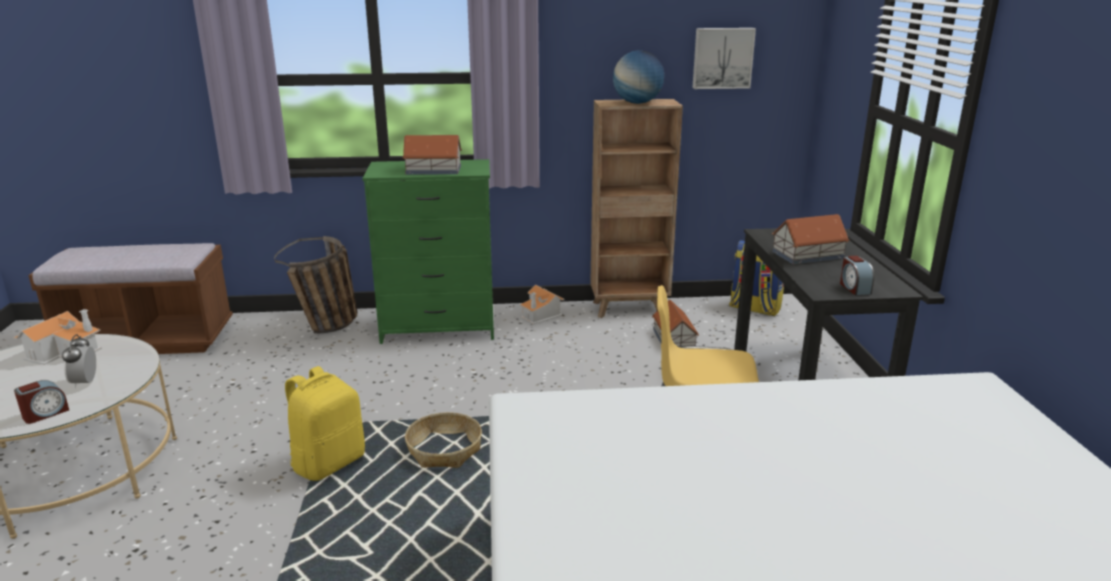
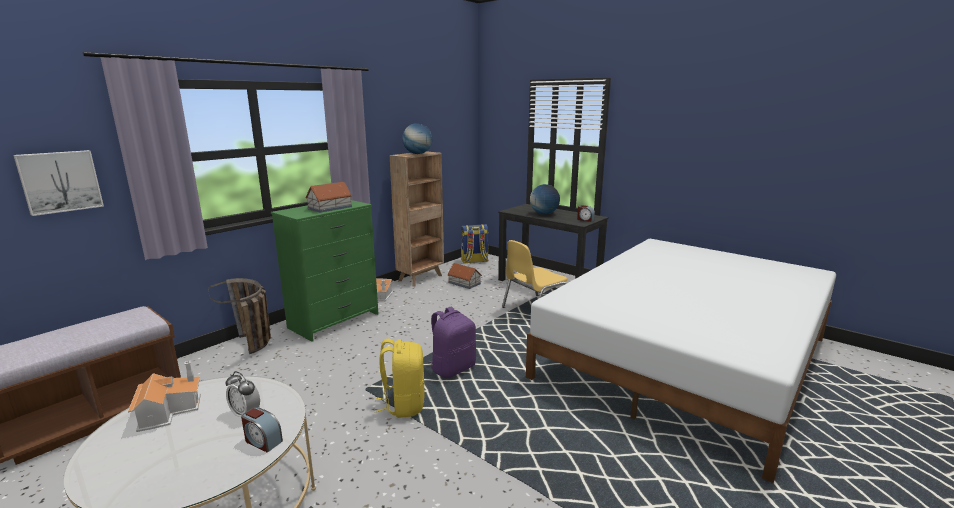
camera: 45 degrees left, 5 degrees down
alarm clock [14,380,69,424] -> alarm clock turned 120 degrees clockwise [241,407,283,453]
basket [405,412,482,468] -> purple backpack [429,307,476,378]
picture [692,28,756,89] -> picture moved to [13,150,104,216]
toy house [772,214,849,264] -> globe [530,184,560,214]

